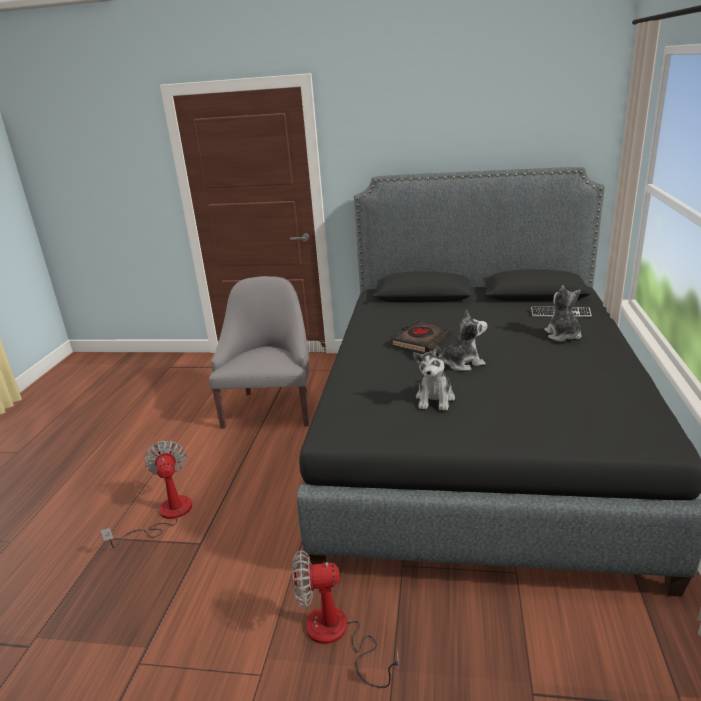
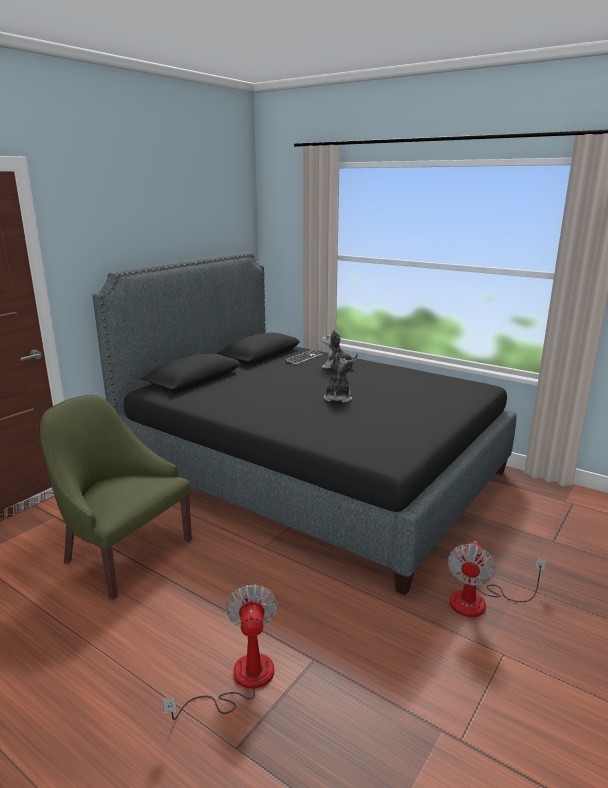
camera: 65 degrees left, 5 degrees down
fan [100,441,192,548] -> fan turned 75 degrees clockwise [162,585,278,720]
grey armchair [209,276,309,428] -> green armchair [40,395,192,599]
black book [391,320,452,353] -> none
plush toy [413,346,455,411] -> none

